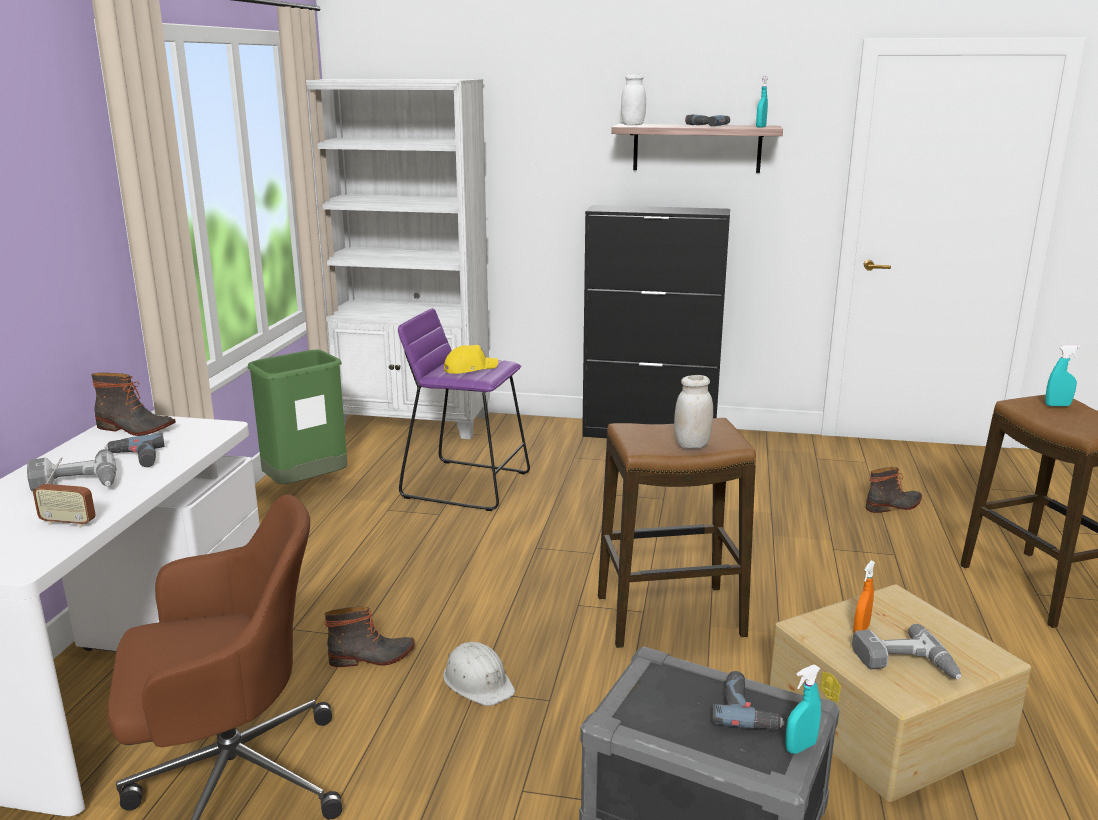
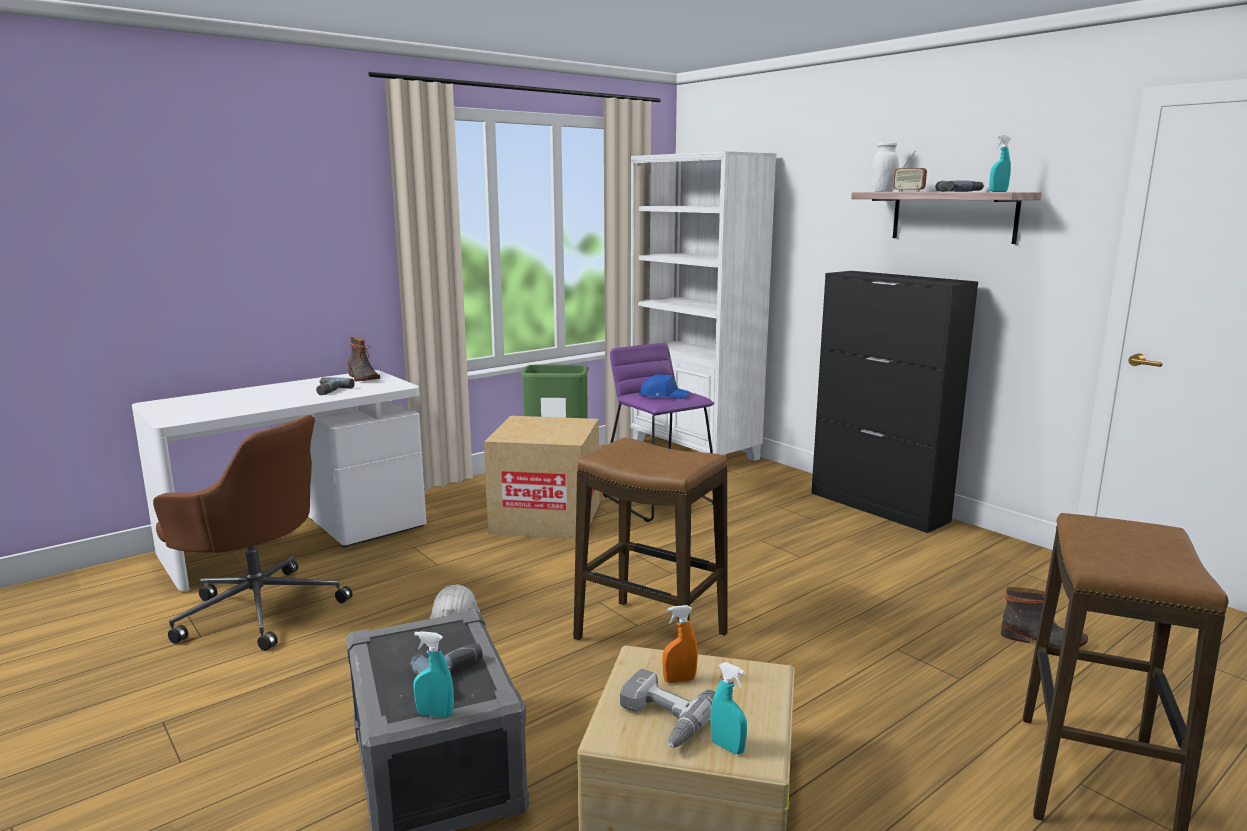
camera: 40 degrees right, 5 degrees down
power drill [27,449,117,492] -> none
radio [33,457,95,528] -> radio moved to [893,151,927,192]
boot [325,606,414,667] -> none
yellow cap [444,345,498,374] -> blue cap [639,374,689,399]
white jar [674,375,713,448] -> none
turquoise spray bottle [1045,345,1081,406] -> turquoise spray bottle moved to [710,662,747,754]
none -> cardboard box [484,416,599,539]

